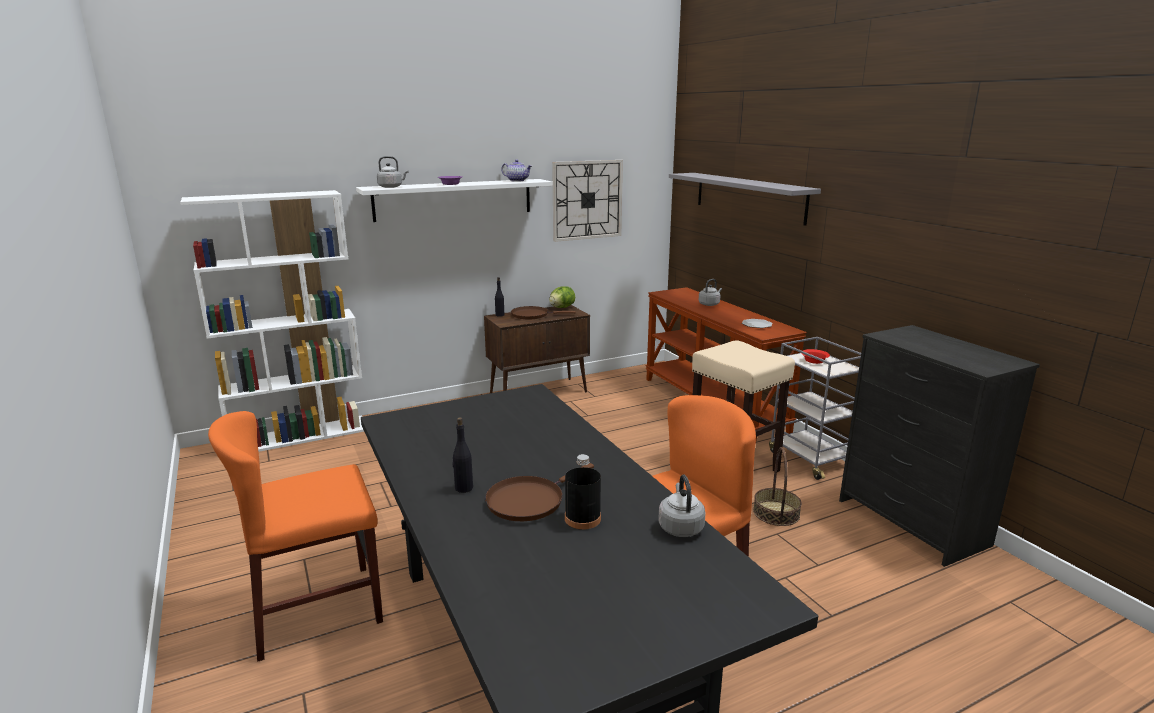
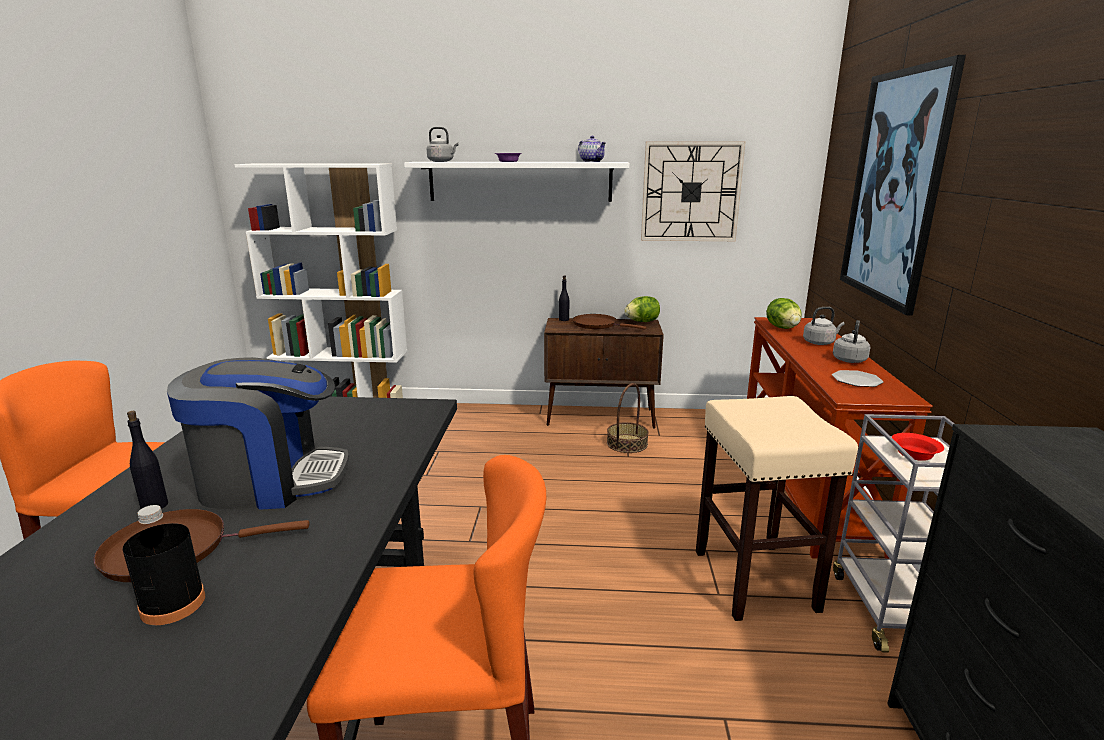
camera: 30 degrees right, 0 degrees up
grey kettle [658,475,706,537] -> grey kettle moved to [833,320,870,363]
grey shelf [669,173,821,226] -> picture [840,55,966,315]
basket [753,447,802,526] -> basket moved to [607,383,649,453]
none -> coffee machine [167,357,349,510]
none -> lettuce [766,298,802,329]

